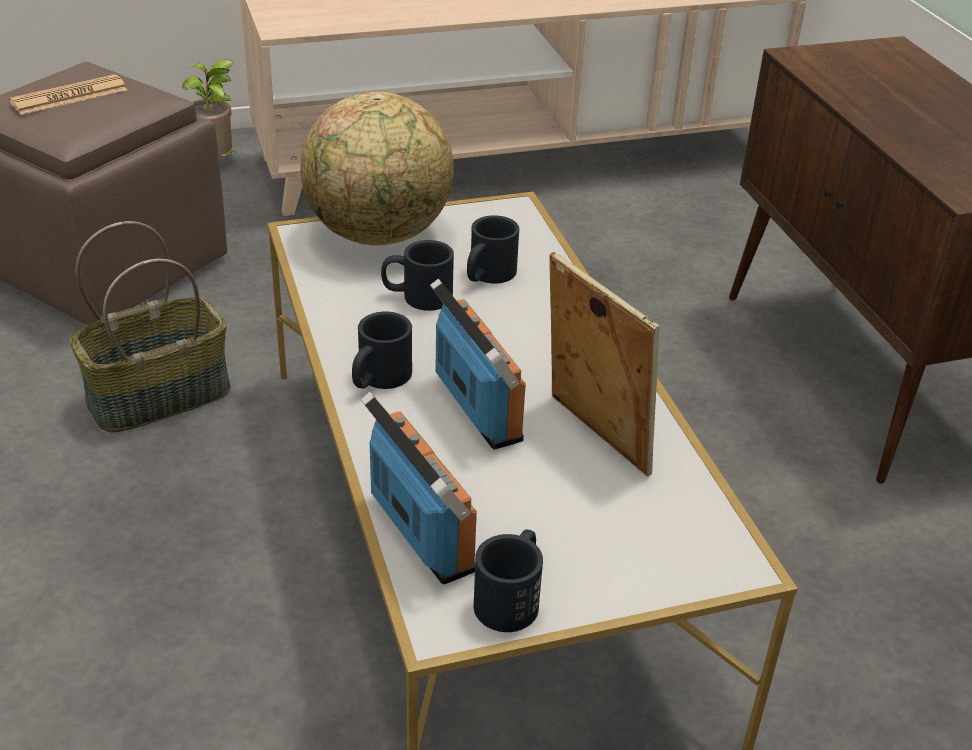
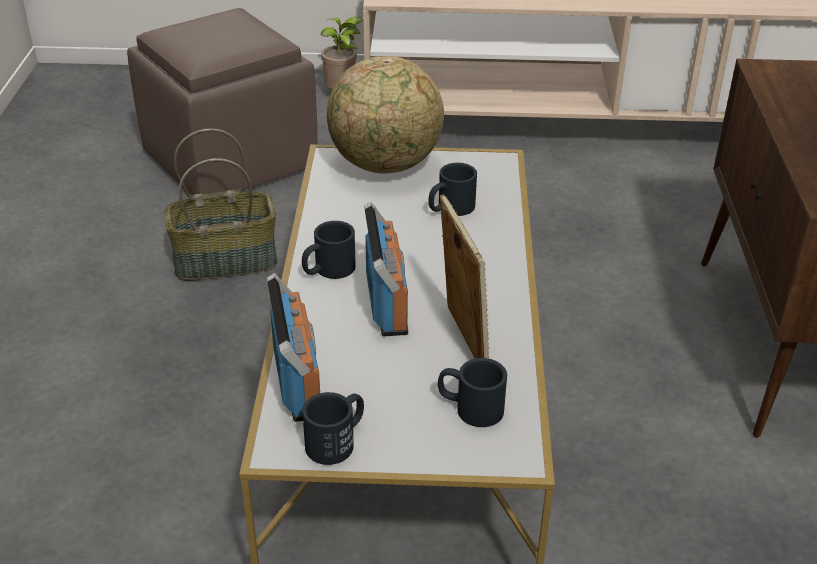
camera: 20 degrees right, 0 degrees up
newspaper [9,74,127,115] -> none
black mug [381,240,454,311] -> black mug moved to [438,358,507,427]

